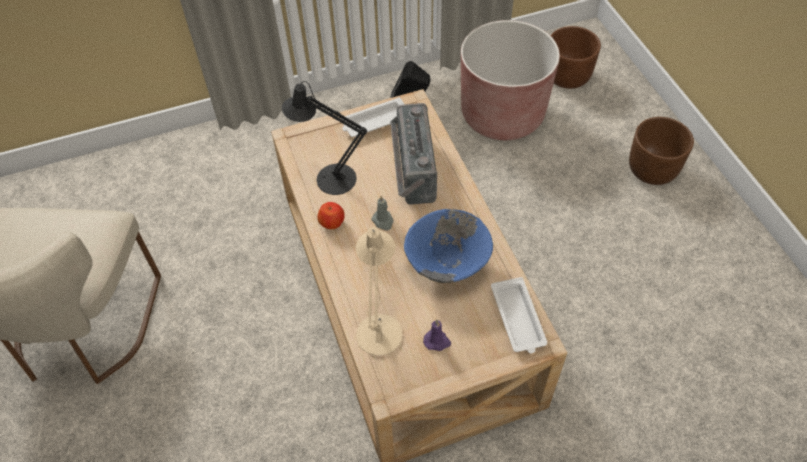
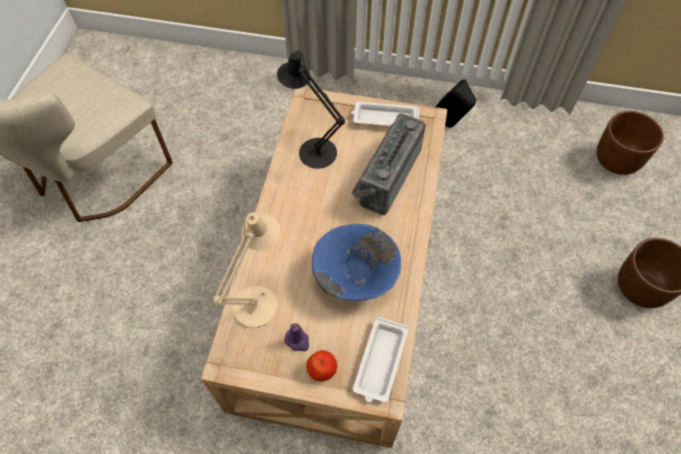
camera: 30 degrees right, 5 degrees up
apple [317,202,345,229] -> apple moved to [306,350,337,382]
grey candle [371,196,393,231] -> none
brown planter [461,20,560,140] -> none

